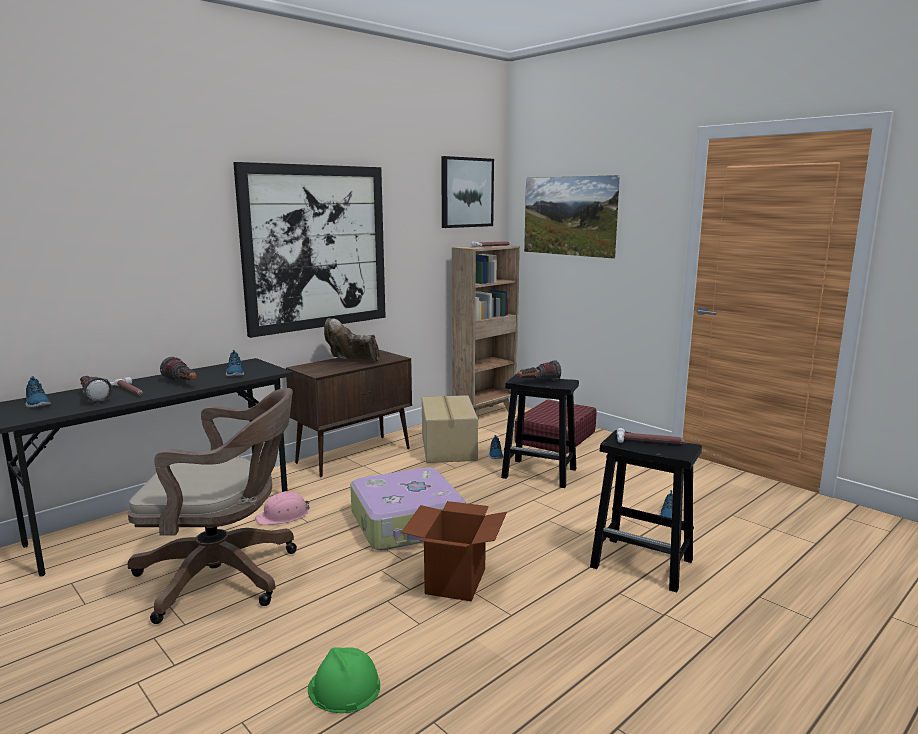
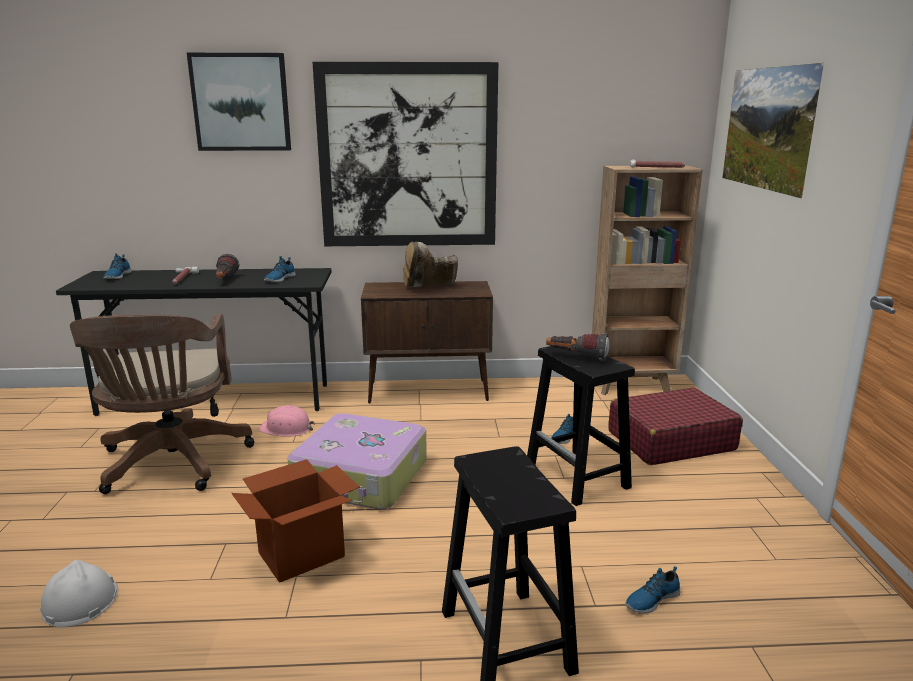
camera: 40 degrees right, 5 degrees up
flashlight [80,376,113,403] -> none
brown office chair [128,388,297,624] -> brown office chair turned 45 degrees clockwise [70,314,255,494]
green hard hat [308,647,380,713] -> white hard hat [40,560,118,628]
brown boot [324,318,380,362] -> brown boot turned 75 degrees counterclockwise [403,242,458,287]
cardboard box [422,395,478,463] -> none
picture [441,156,494,228] -> picture moved to [187,53,291,151]
hammer [617,428,684,444] -> none

